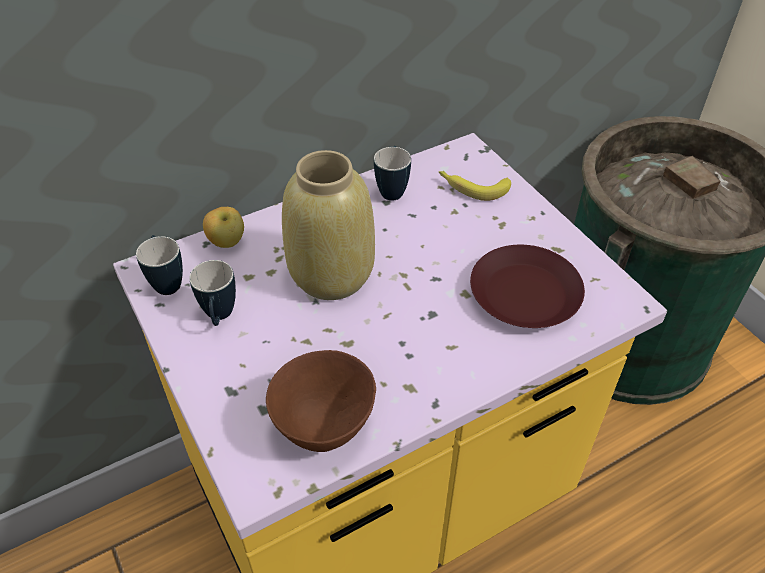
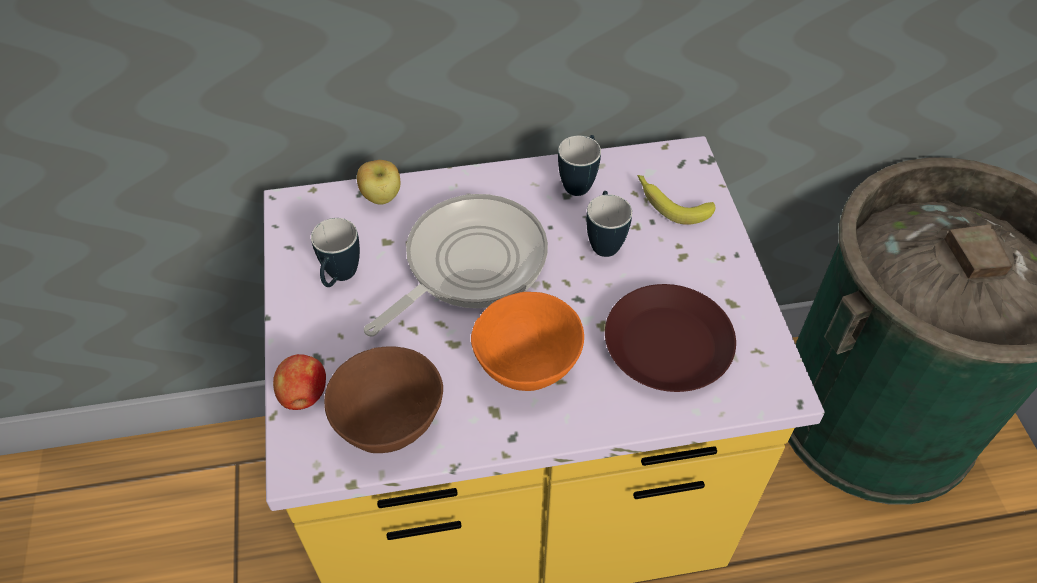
camera: 20 degrees right, 5 degrees up
mug [136,235,183,295] -> mug moved to [586,191,632,257]
beige vase [282,150,375,300] -> frying pan [364,194,548,337]
none -> apple [273,354,326,410]
none -> orange bowl [471,292,584,391]

